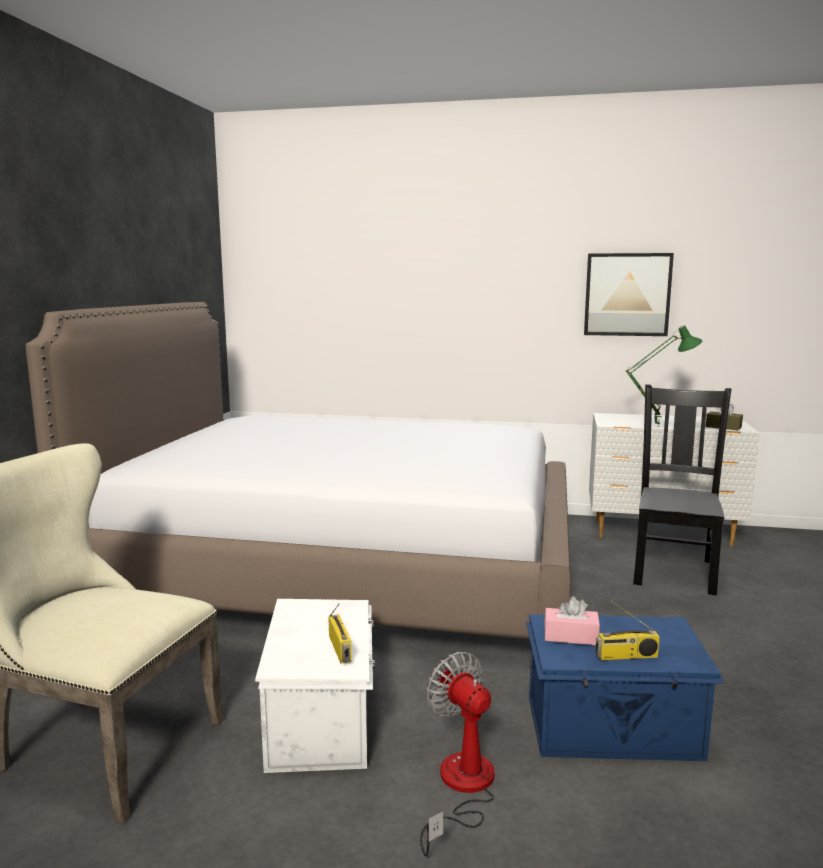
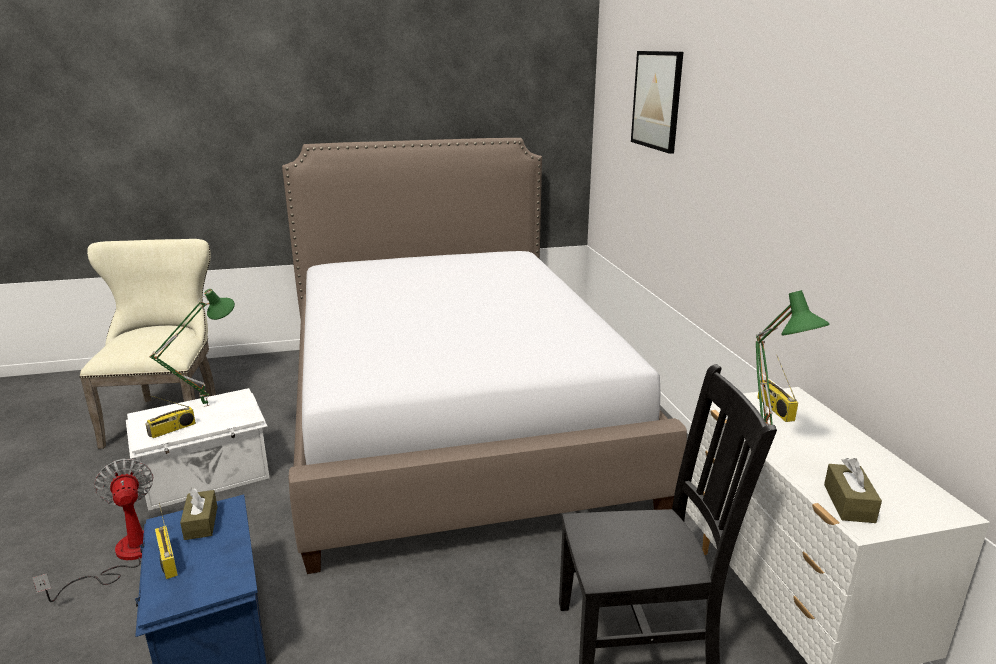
camera: 65 degrees right, 10 degrees up
fan [420,652,495,857] -> fan turned 60 degrees counterclockwise [32,459,154,602]
pink tissue box [544,596,600,645] -> brown tissue box [180,488,217,540]
picture [584,253,674,336] -> picture moved to [631,51,683,154]
none -> green table lamp [149,289,235,407]
none -> radio [757,355,798,422]

